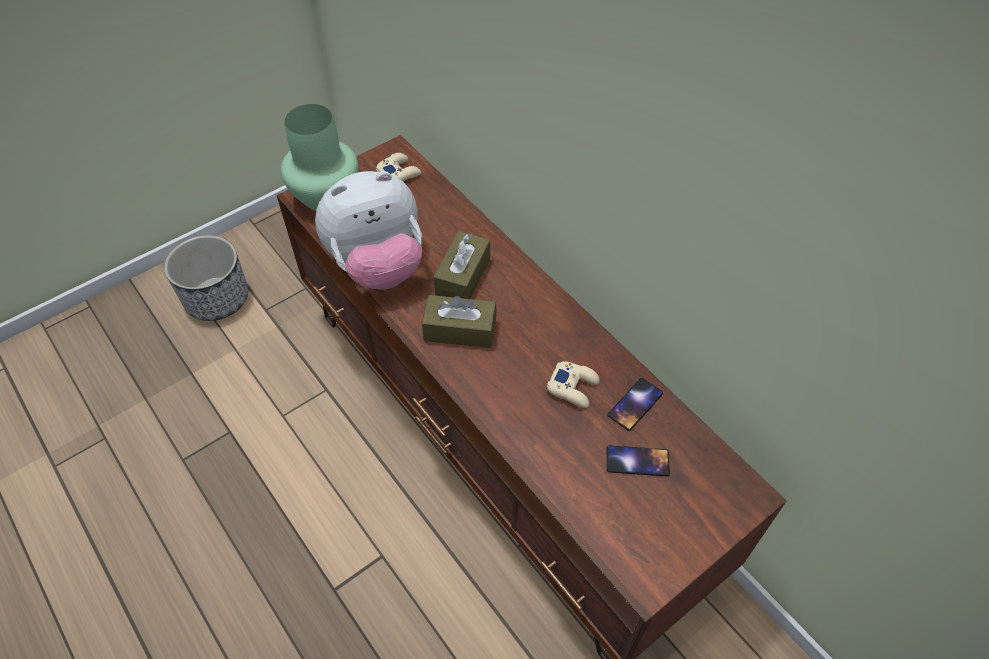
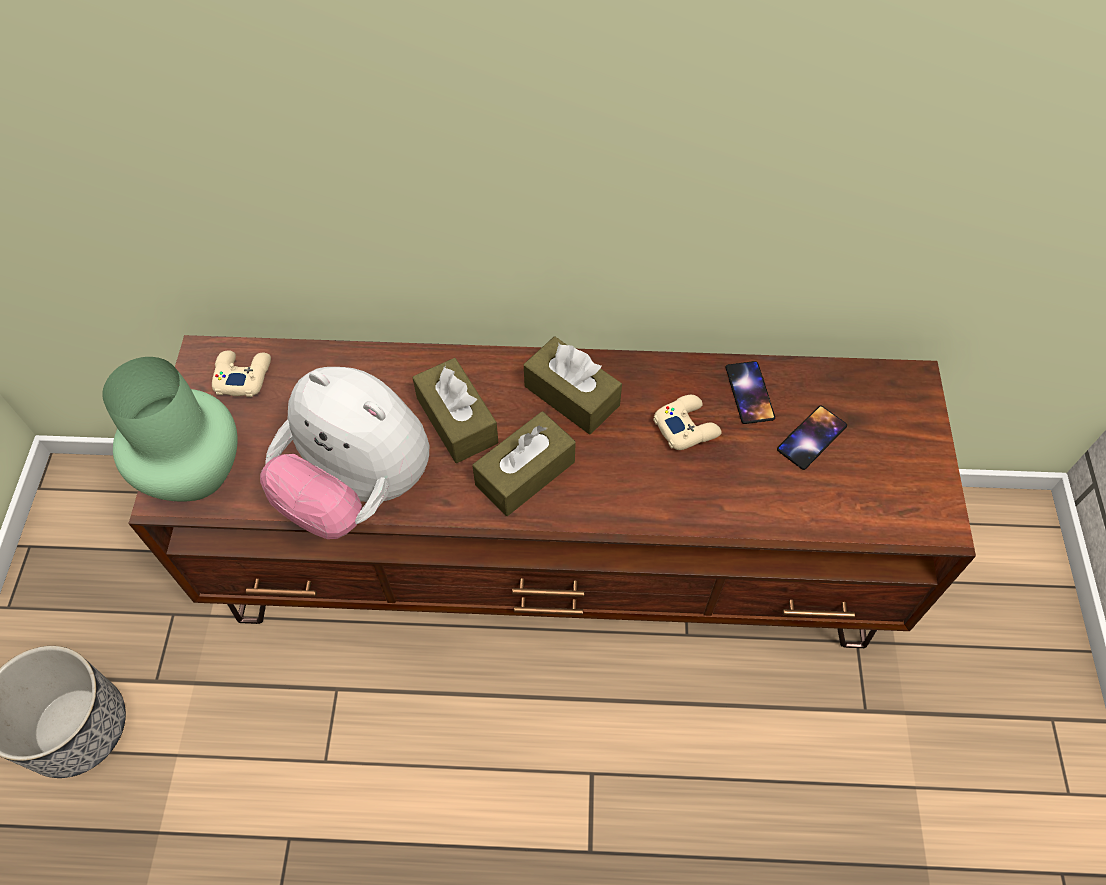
camera: 50 degrees left, 5 degrees up
plush toy [315,171,422,289] -> plush toy turned 105 degrees clockwise [260,367,429,539]
none -> brown tissue box [524,337,622,434]

